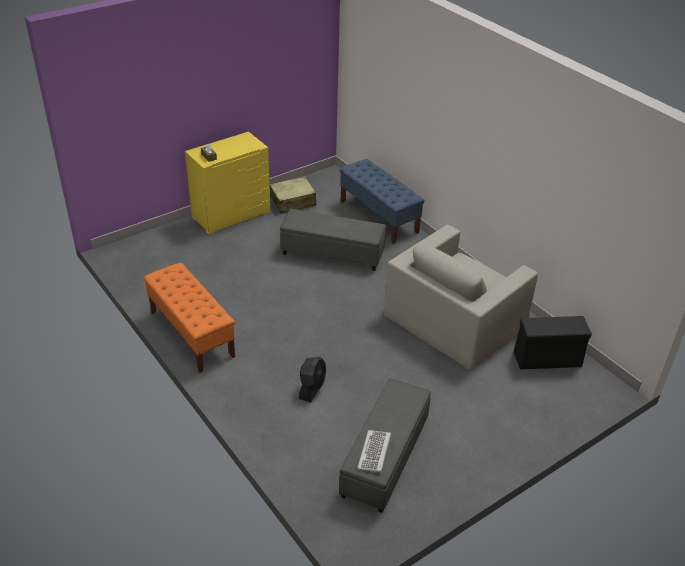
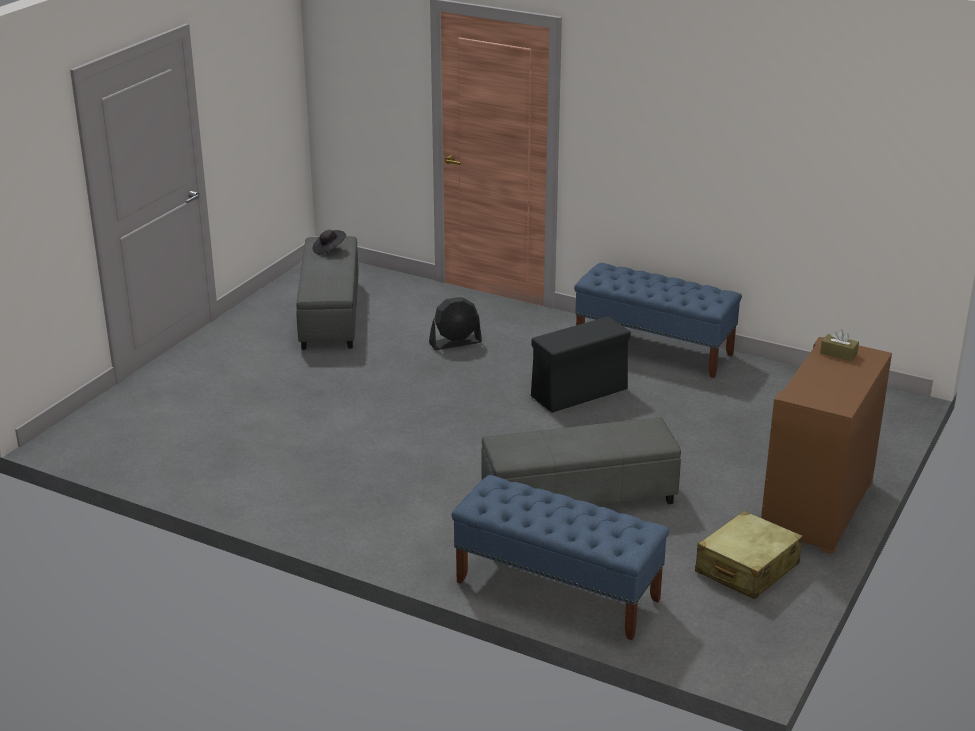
camera: 155 degrees right, 10 degrees down
orange bench [144,263,235,373] -> blue bench [574,263,742,378]
yellow dresser [185,132,270,234] -> brown dresser [761,337,892,554]
black fan [299,357,326,403] -> black fan turned 105 degrees counterclockwise [429,297,482,350]
keyboard [357,430,391,472] -> black hat [313,230,346,254]
beige armchair [383,225,538,369] -> none
black storage box [514,316,592,370] -> black storage box moved to [531,316,631,413]

